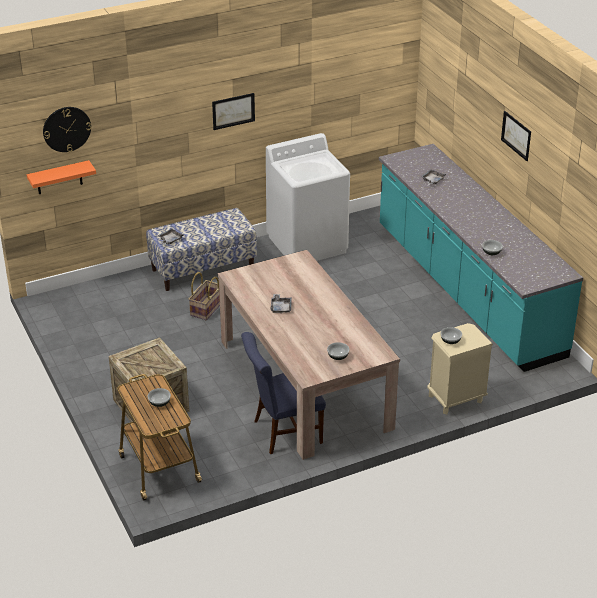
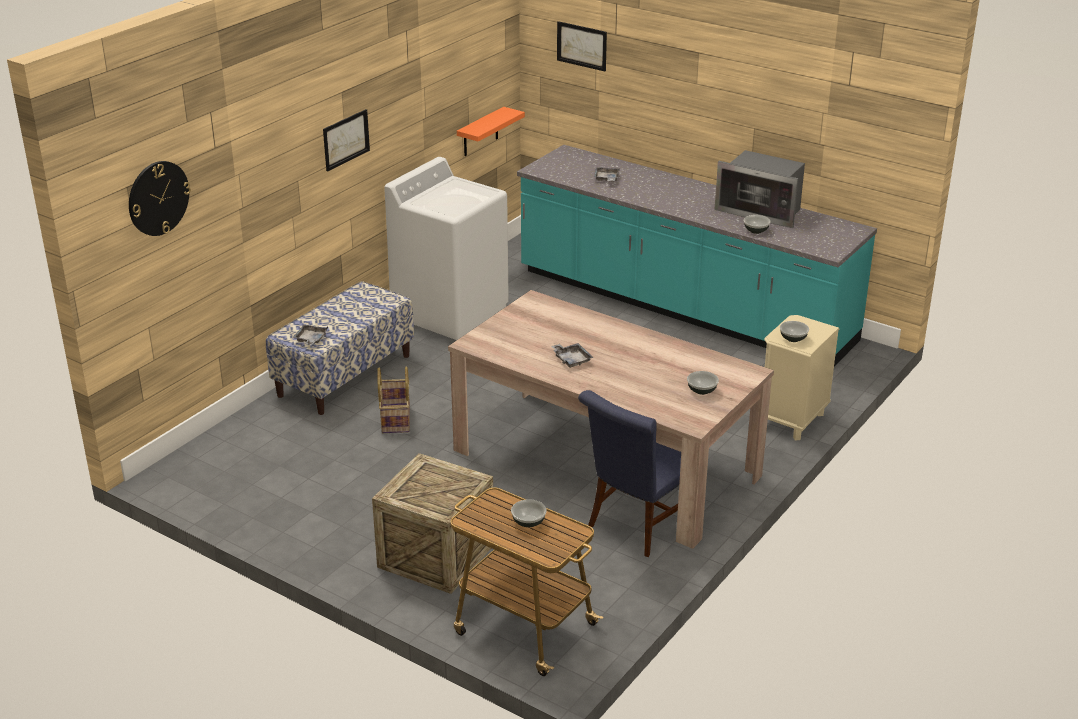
camera: 30 degrees left, 5 degrees down
orange shelf [27,160,96,194] -> orange shelf moved to [457,107,525,156]
picture [501,111,531,161] -> picture moved to [557,21,607,71]
none -> microwave [715,150,805,228]

